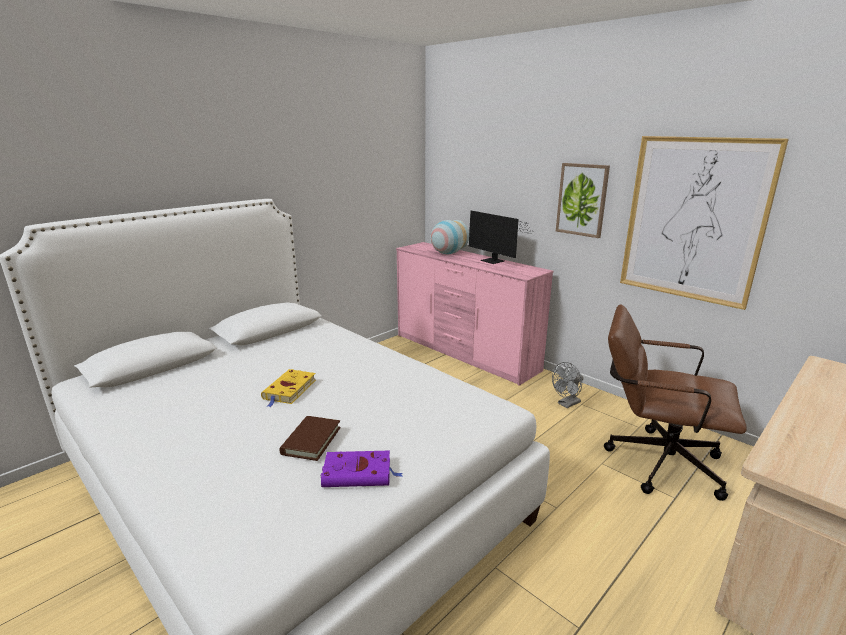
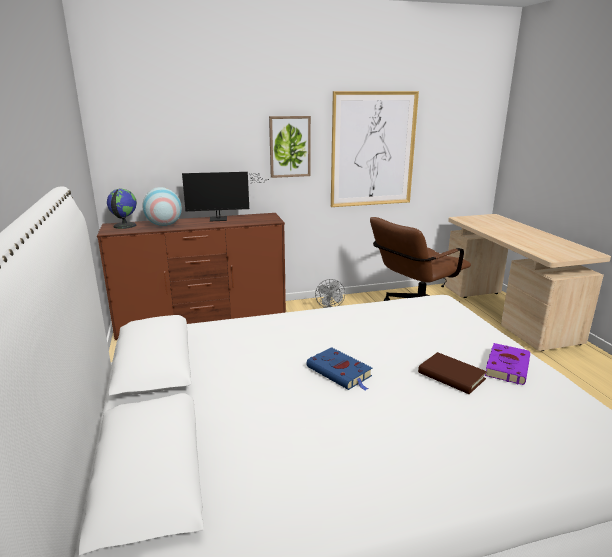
camera: 60 degrees left, 0 degrees up
yellow book [261,369,316,407] -> blue book [306,347,372,391]
pink dresser [396,242,553,386] -> brown dresser [97,213,286,340]
none -> globe [107,189,137,229]

